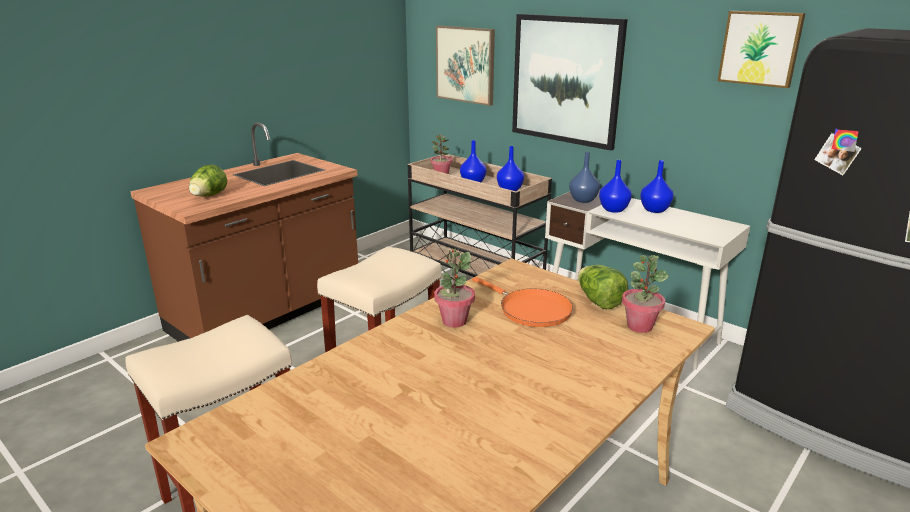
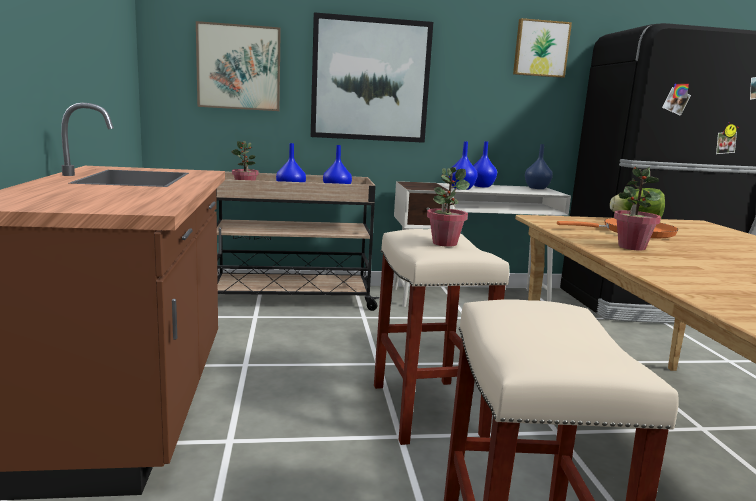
camera: 50 degrees left, 10 degrees down
lettuce [189,165,227,197] -> none
blue vase [569,152,600,203] -> blue vase moved to [525,144,553,189]
potted plant [622,255,668,333] -> potted plant moved to [427,167,470,247]

